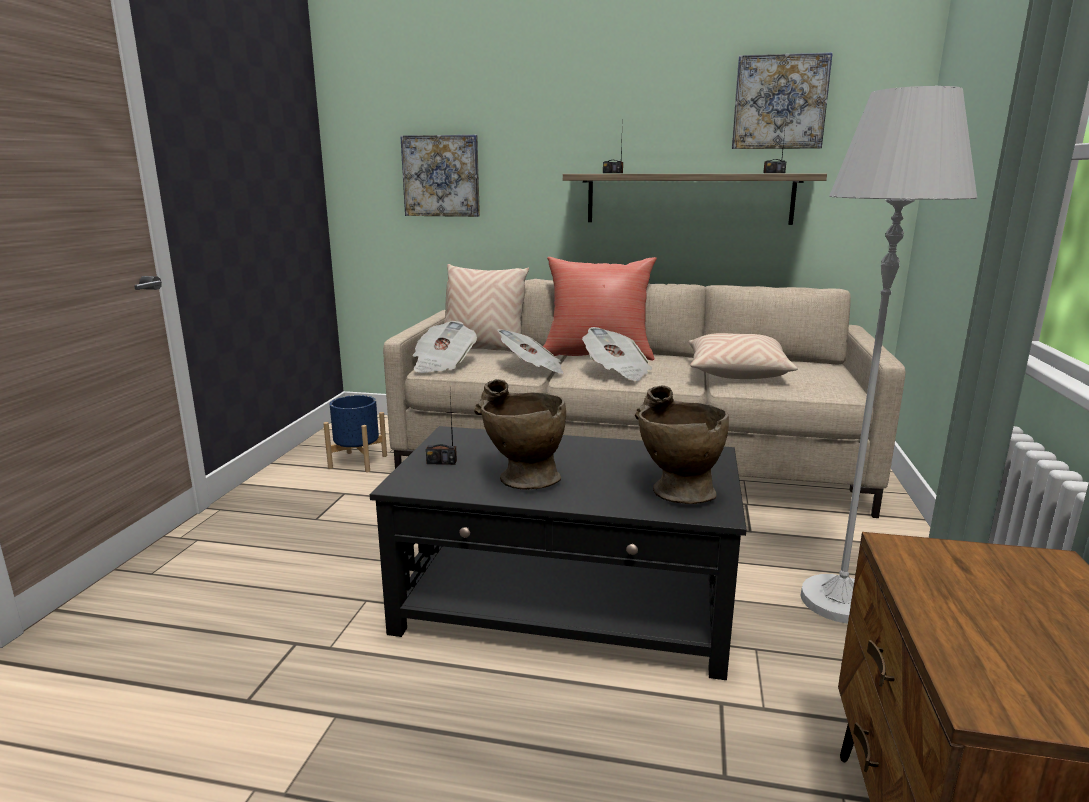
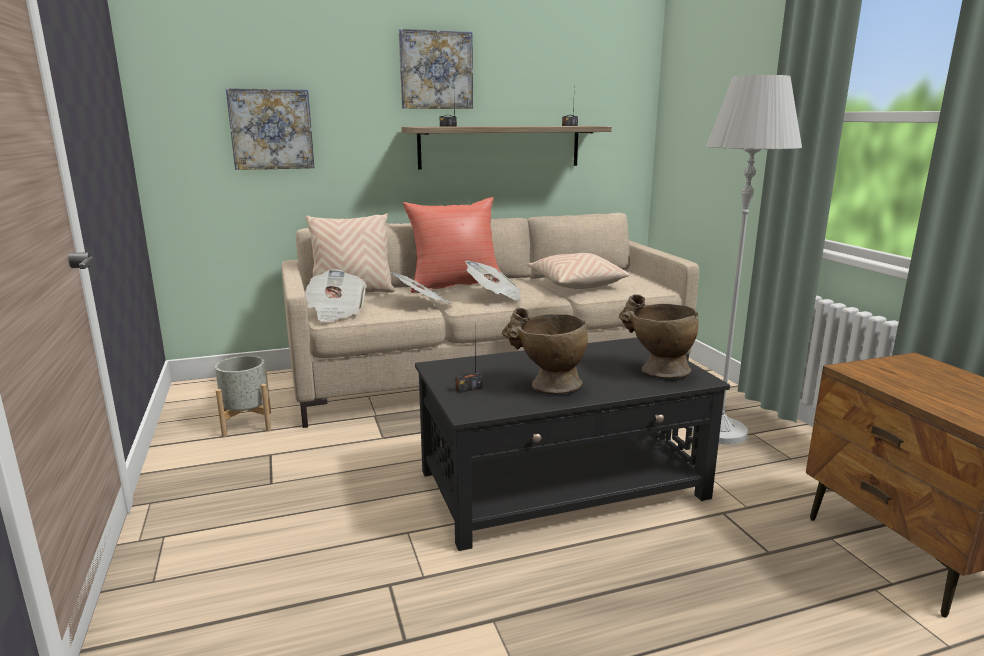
camera: 30 degrees left, 0 degrees up
blue planter [323,395,387,472] -> grey planter [215,356,271,437]
picture [732,52,833,149] -> picture moved to [399,29,473,109]

